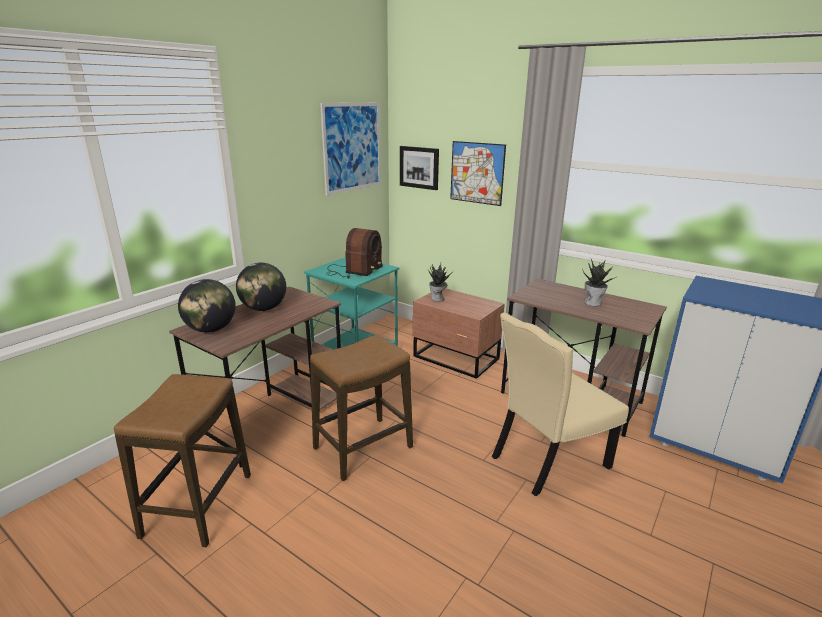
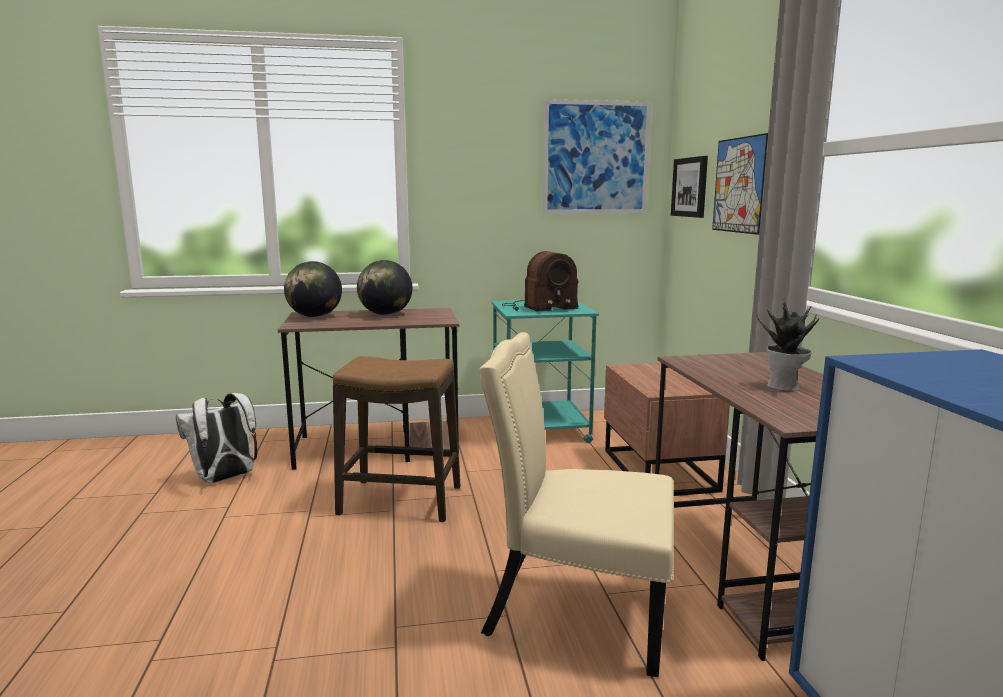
camera: 45 degrees right, 10 degrees down
stool [114,374,251,547] -> white backpack [176,393,257,483]
potted plant [428,264,453,302] -> none

